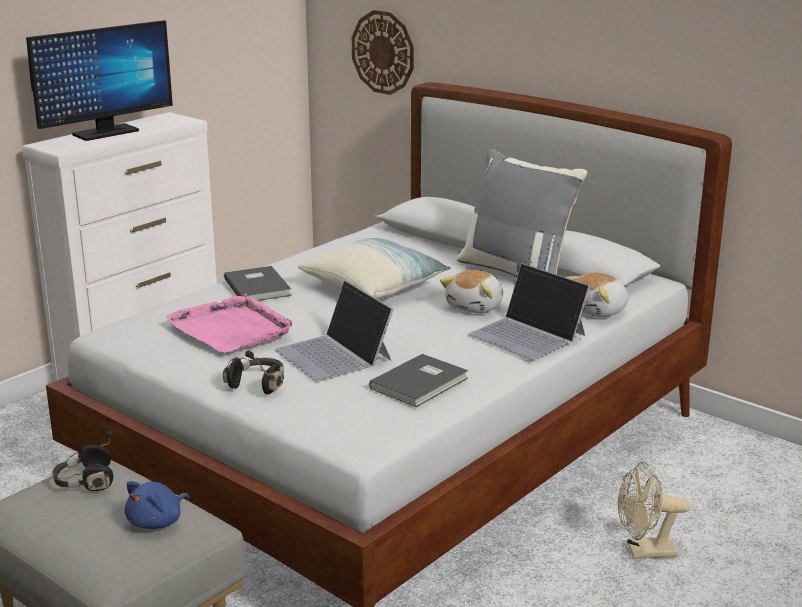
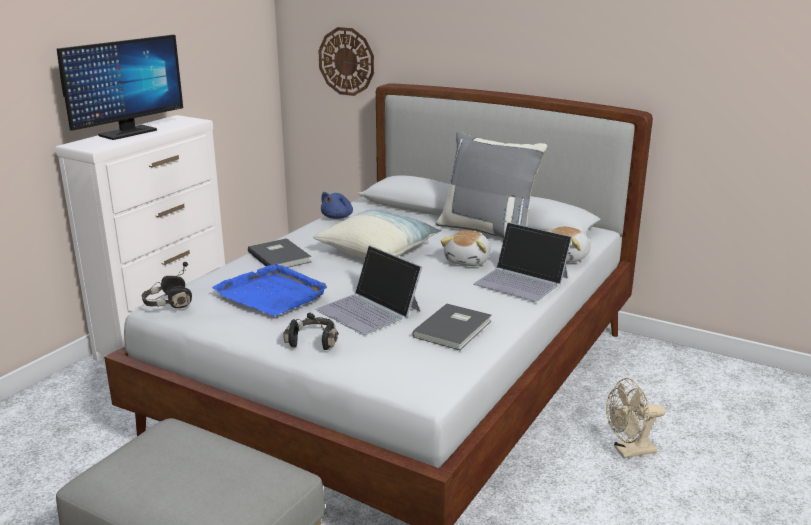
camera: 10 degrees left, 0 degrees up
black headphones [52,431,113,491] -> black headphones moved to [142,262,192,308]
blue plush toy [125,481,189,529] -> blue plush toy moved to [321,192,353,219]
pink tray [166,294,292,353] -> blue tray [212,263,327,316]

